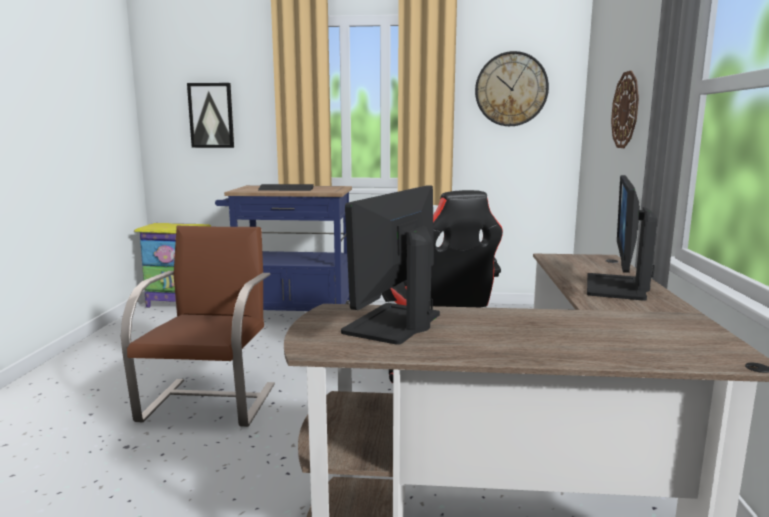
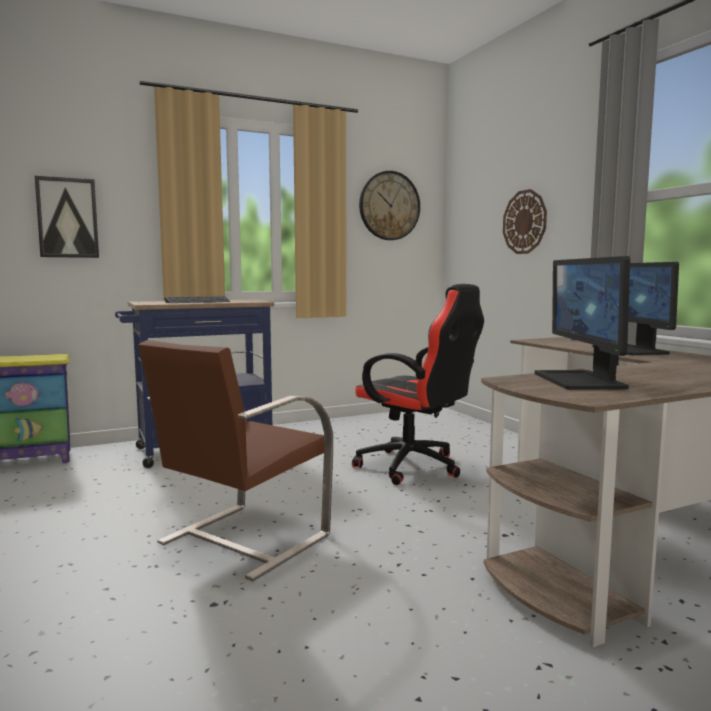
camera: 30 degrees left, 5 degrees down
brown chair [121,226,275,427] -> brown chair turned 120 degrees counterclockwise [138,340,333,581]

